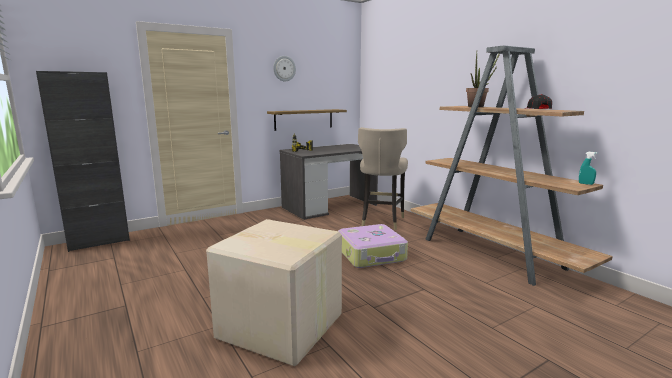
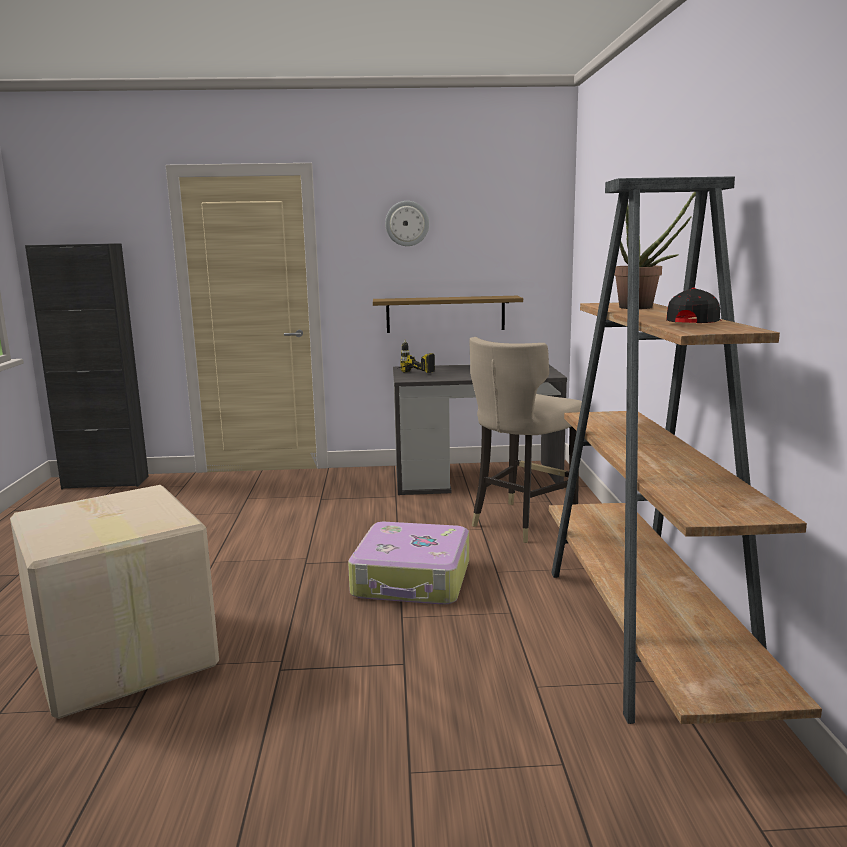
camera: 30 degrees right, 0 degrees up
turquoise spray bottle [579,152,598,185] -> none

